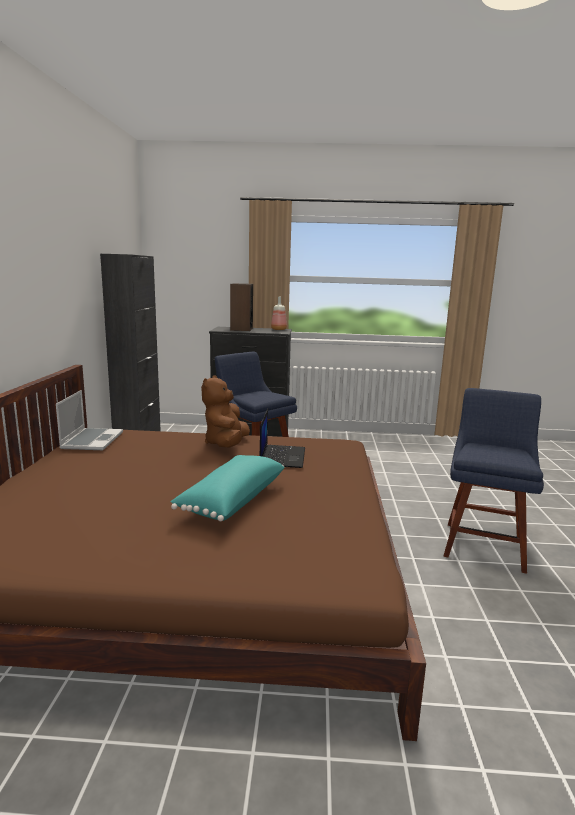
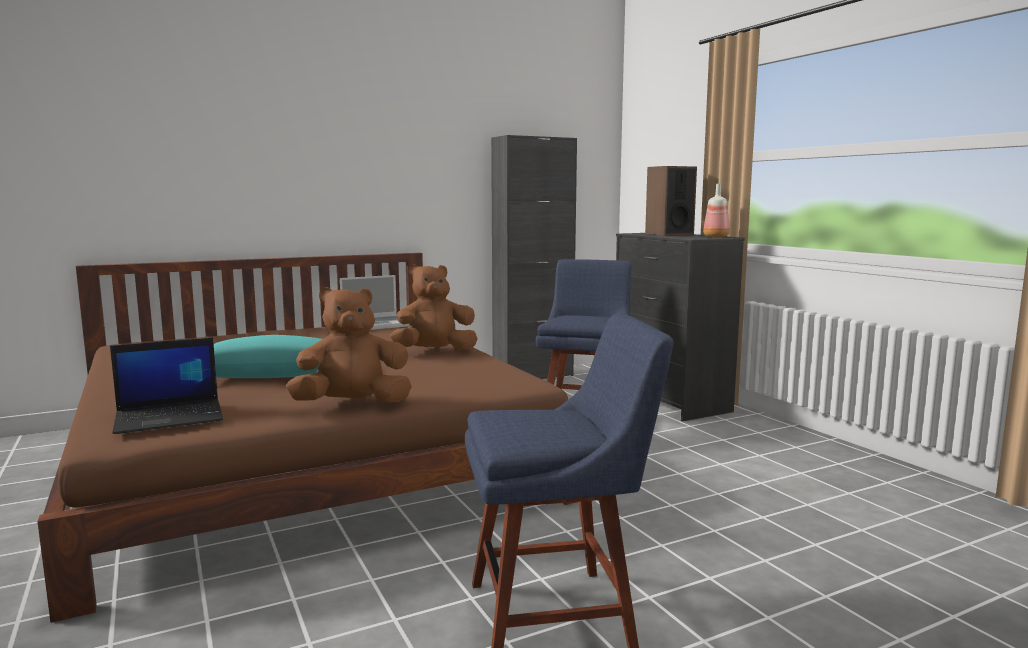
camera: 60 degrees right, 5 degrees down
laptop [260,409,305,468] -> laptop moved to [110,338,223,434]
none -> brown plush toy [286,287,412,403]

